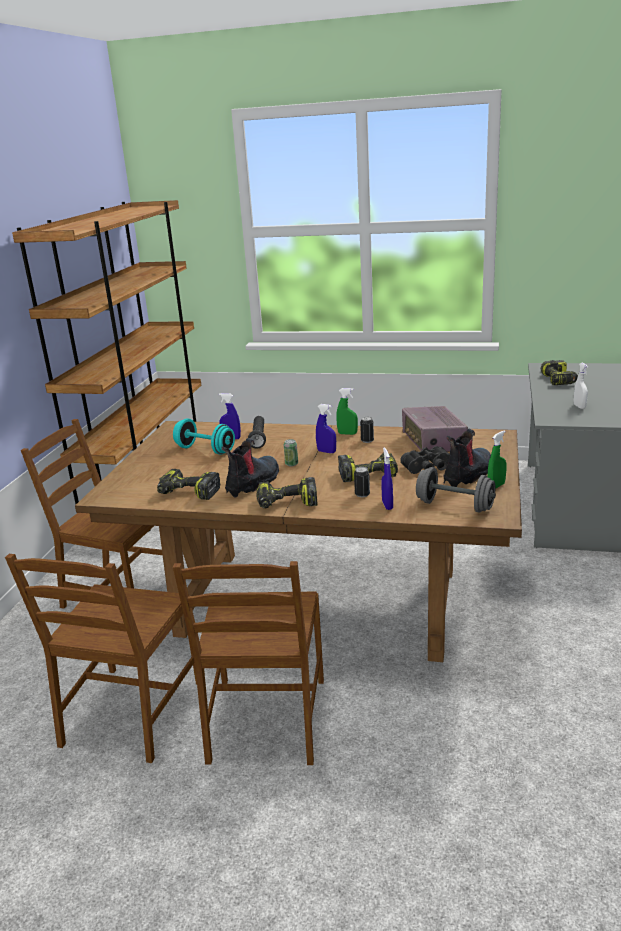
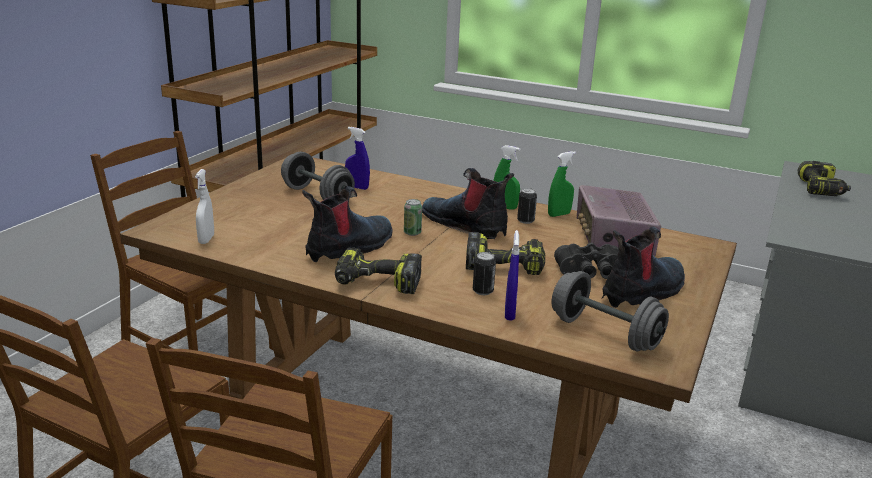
camera: 10 degrees right, 0 degrees up
power drill [157,469,220,500] -> none
turquoise dumbbell [173,419,235,455] -> grey dumbbell [281,152,355,200]
black flashlight [248,416,266,449] -> none
blue spray bottle [316,404,336,453] -> boot [422,168,514,239]
green spray bottle [488,430,507,489] -> green spray bottle moved to [548,151,576,217]
white spray bottle [574,362,588,409] -> white spray bottle moved to [195,169,214,244]

